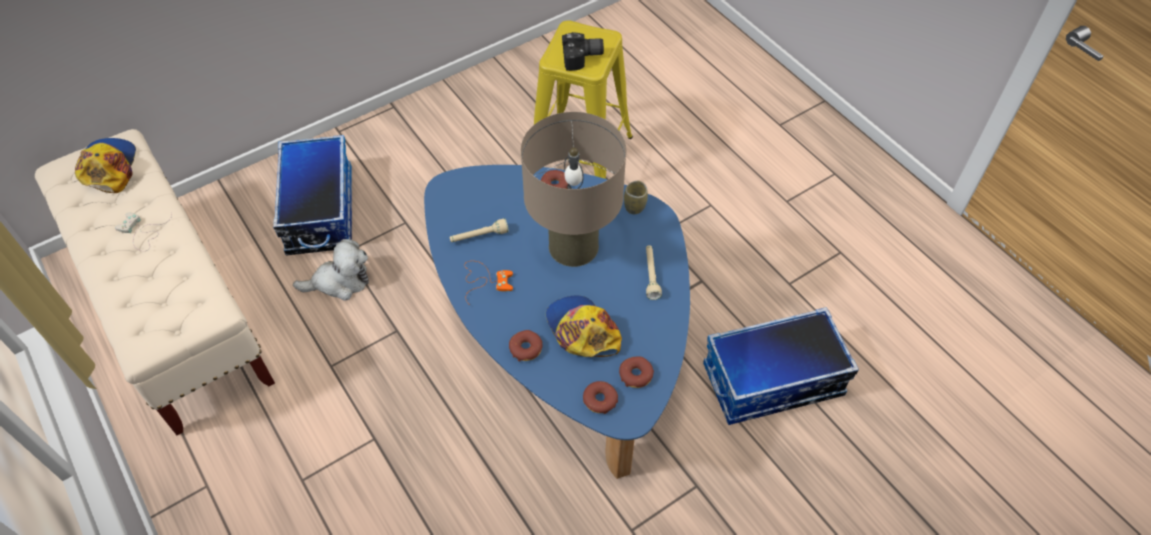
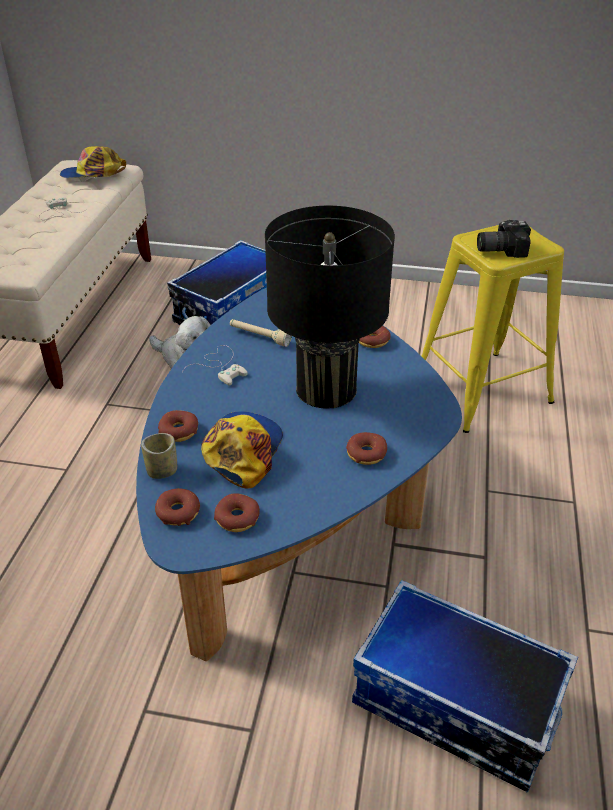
camera: 45 degrees right, 15 degrees down
cap [75,138,136,193] -> cap turned 135 degrees counterclockwise [60,146,126,178]
orange game controller [464,261,513,305] -> white game controller [182,345,248,386]
beige table lamp [521,112,626,267] -> black table lamp [265,206,395,409]
camera [562,32,604,71] -> camera turned 135 degrees clockwise [477,220,531,258]
cup [624,181,648,214] -> cup moved to [141,433,177,479]
beige flashlight [646,245,662,300] -> donut [346,432,387,465]

